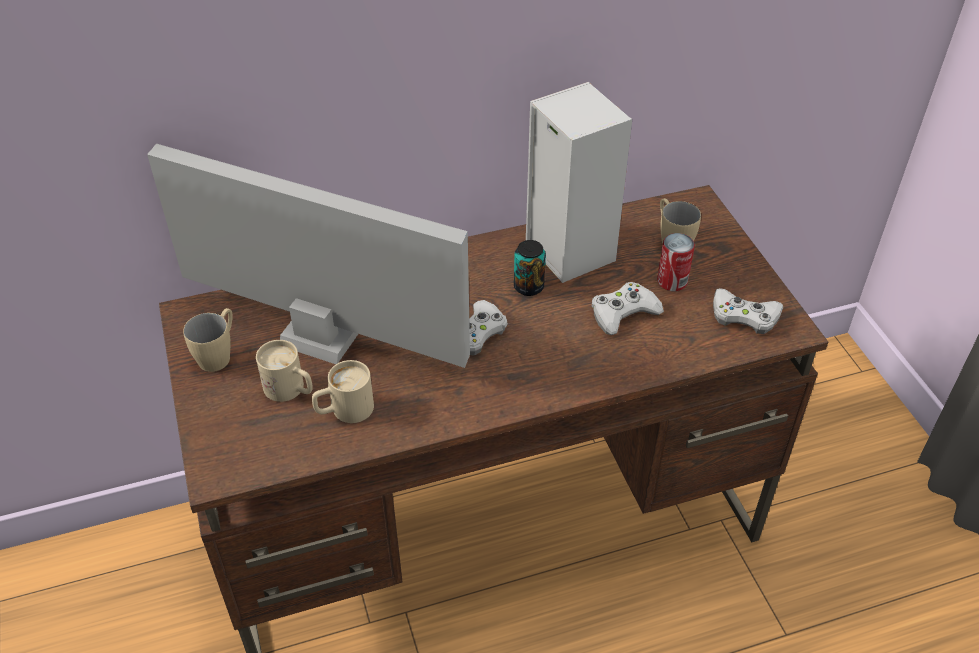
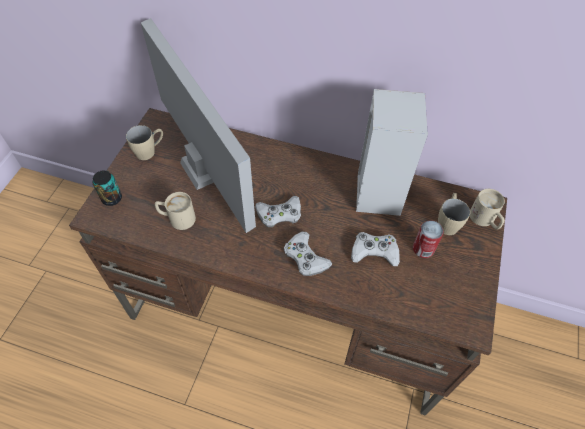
camera: 35 degrees right, 10 degrees up
beige mug [256,340,313,402] -> beige mug moved to [470,189,505,230]
can [514,240,546,296] -> can moved to [93,170,122,206]
white game controller [713,288,783,334] -> white game controller moved to [284,231,332,276]

